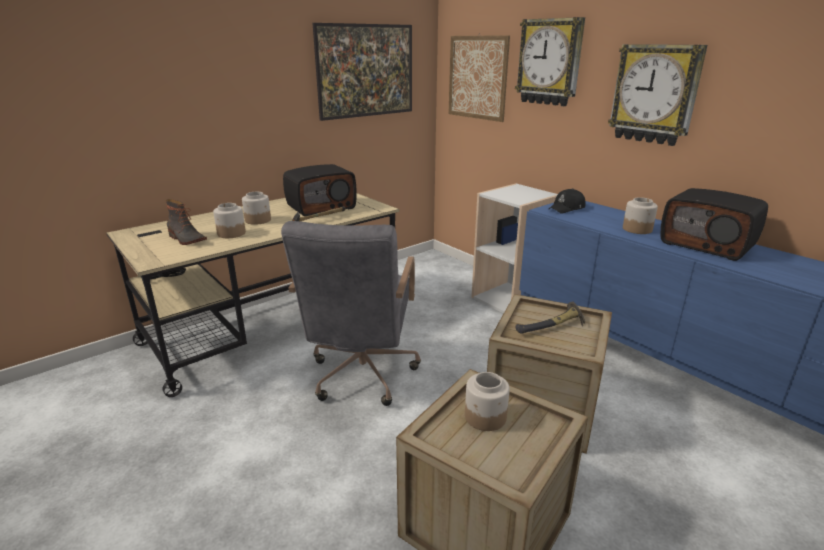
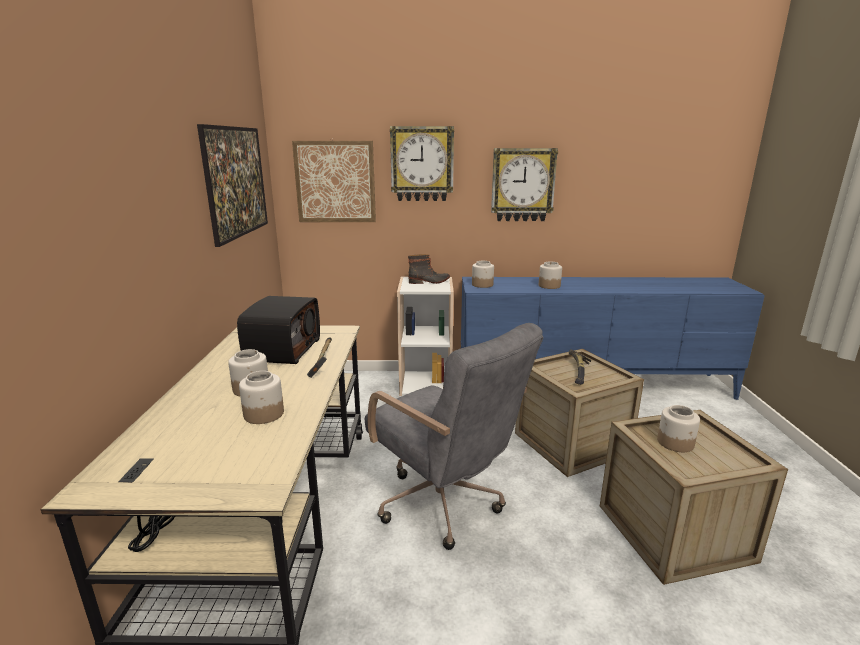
camera: 50 degrees left, 5 degrees down
boot [166,199,207,245] -> boot moved to [408,254,450,284]
black cap [548,189,585,214] -> jar [472,261,494,288]
radio [661,188,768,261] -> none

